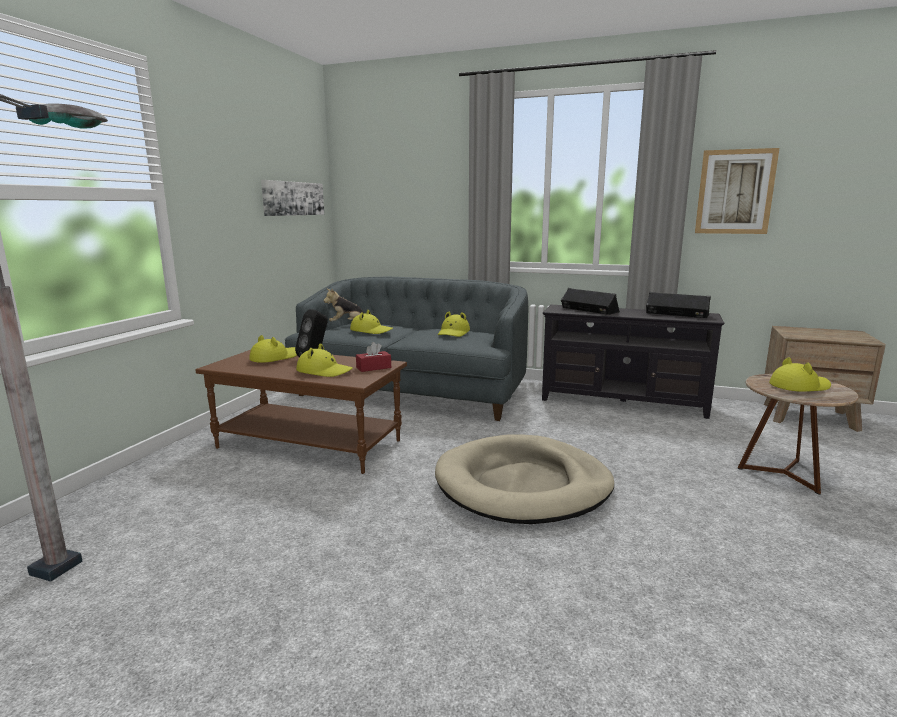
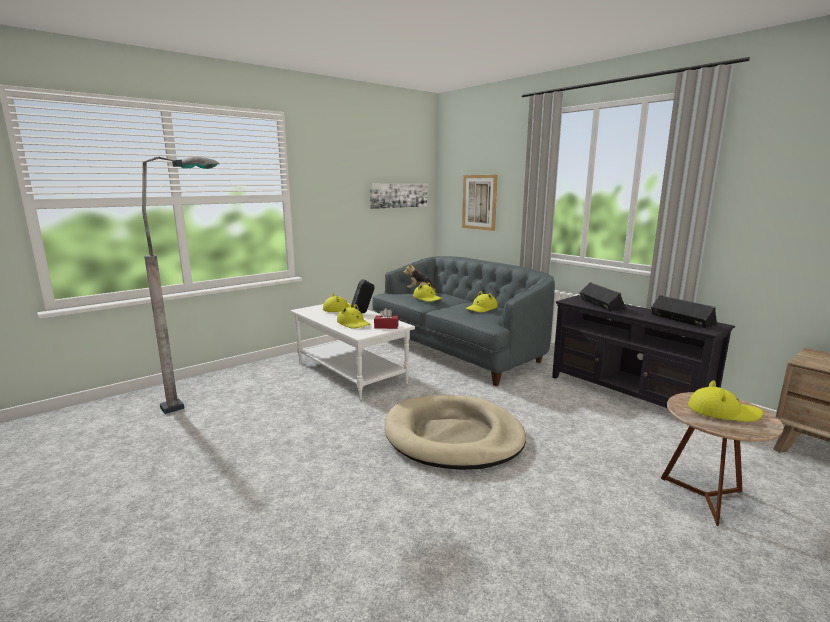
camera: 30 degrees right, 0 degrees up
brown coffee table [196,350,407,474] -> white coffee table [290,303,415,400]
picture [695,148,779,234] -> picture moved to [462,175,498,231]

